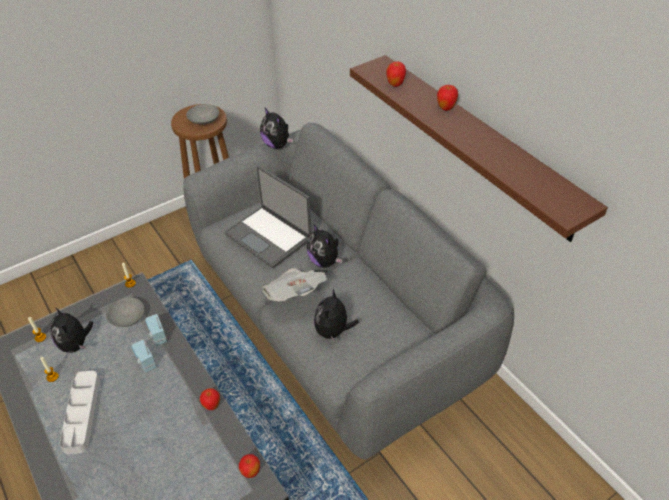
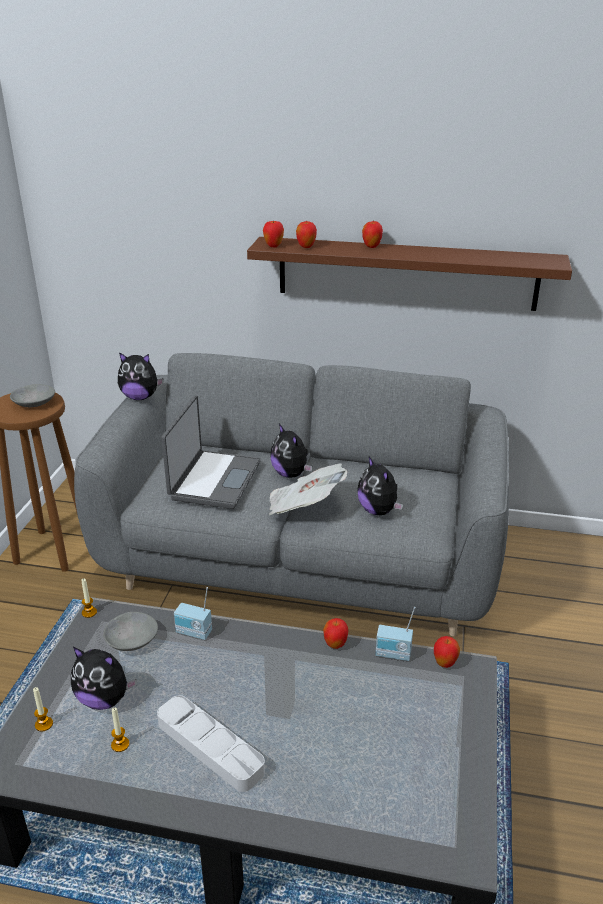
camera: 45 degrees left, 15 degrees down
radio [131,340,156,373] -> radio moved to [375,607,416,661]
laptop [224,166,312,268] -> laptop turned 75 degrees counterclockwise [161,395,261,509]
plush toy [307,224,343,268] -> plush toy turned 45 degrees clockwise [270,424,312,478]
none -> apple [263,220,284,247]

